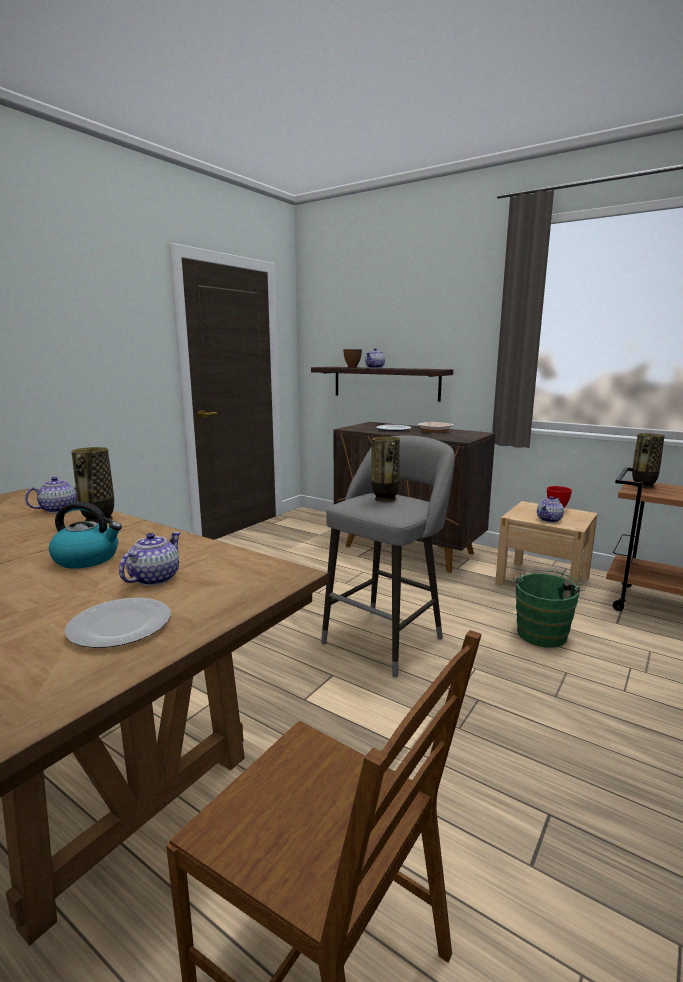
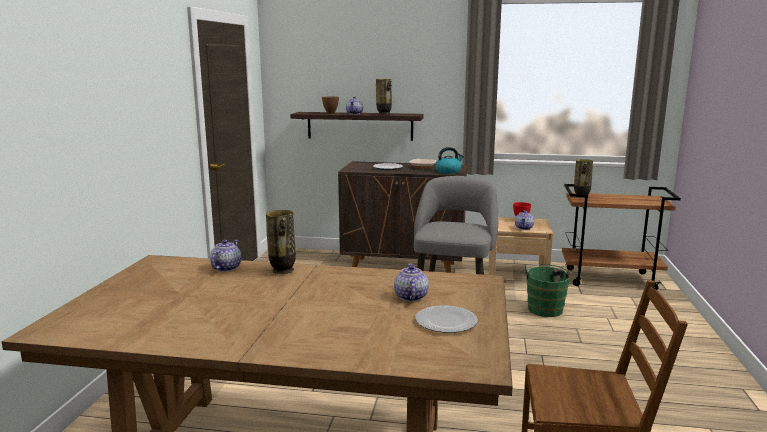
camera: 25 degrees left, 0 degrees up
kettle [49,501,122,569] -> kettle moved to [435,147,464,174]
vase [371,437,400,502] -> vase moved to [376,79,392,115]

